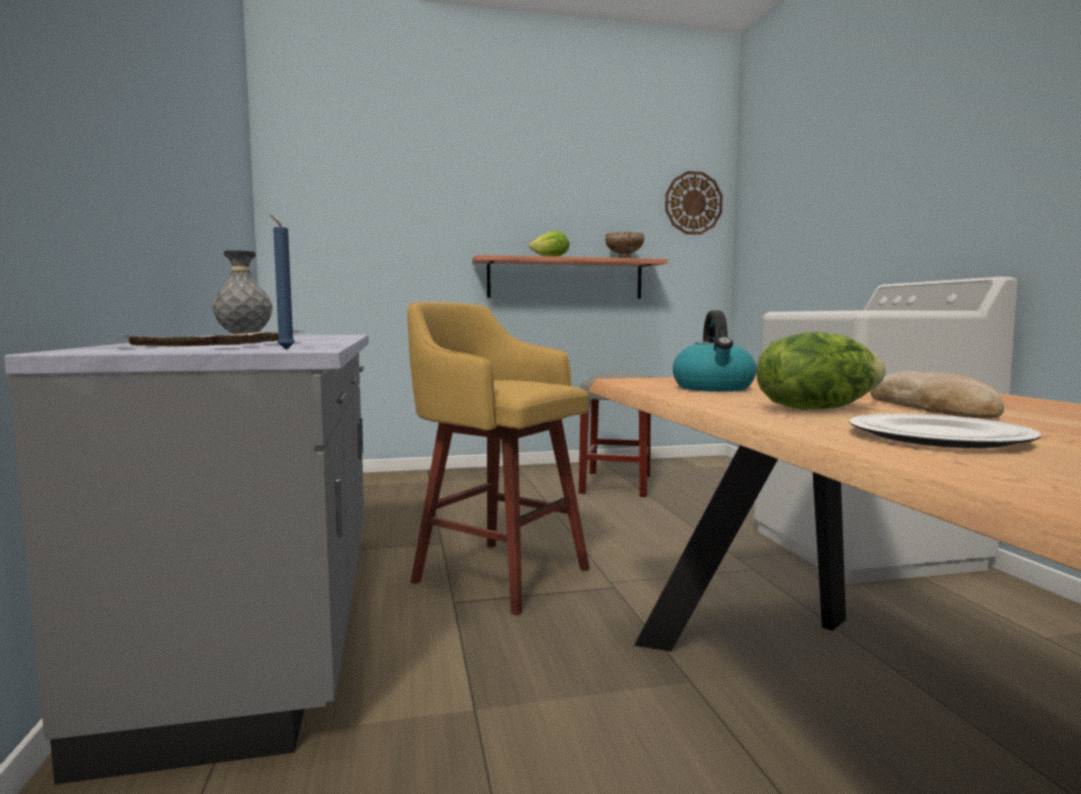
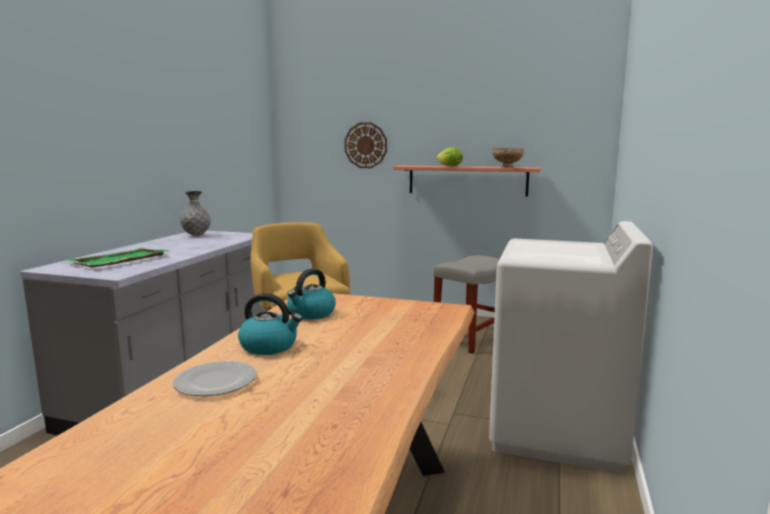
camera: 30 degrees right, 5 degrees up
beige tray [104,330,304,346] -> green tray [66,248,170,267]
blue candle [270,215,295,350] -> none
wall clock [665,171,723,235] -> wall clock moved to [344,122,387,168]
lettuce [756,331,885,410] -> kettle [238,293,302,355]
bread [871,371,1004,418] -> none

